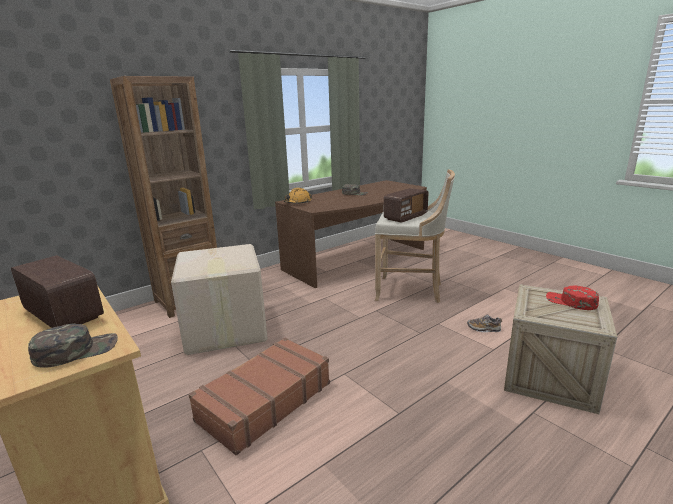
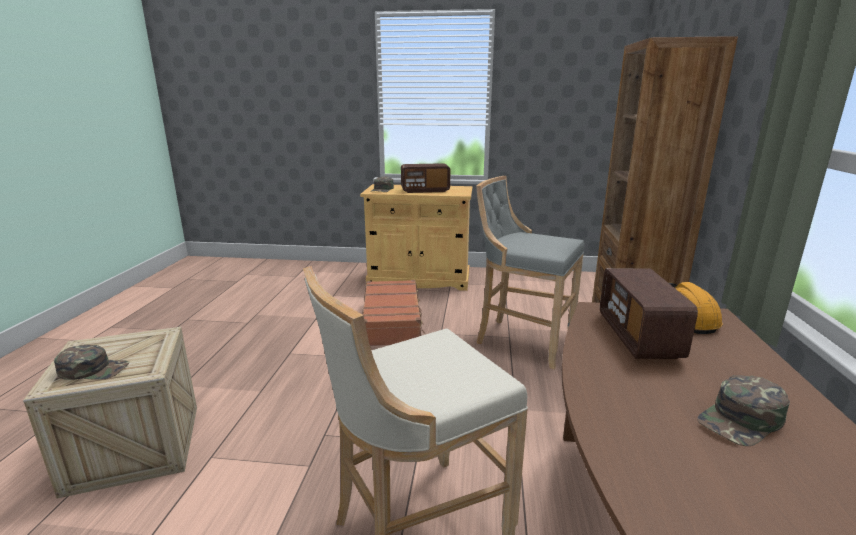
camera: 135 degrees right, 0 degrees up
cardboard box [171,244,268,355] -> grey stool [476,176,584,369]
radio [384,188,428,223] -> radio moved to [600,268,698,359]
shoe [467,314,502,332] -> none
red cap [546,285,599,310] -> green cap [54,345,129,380]

